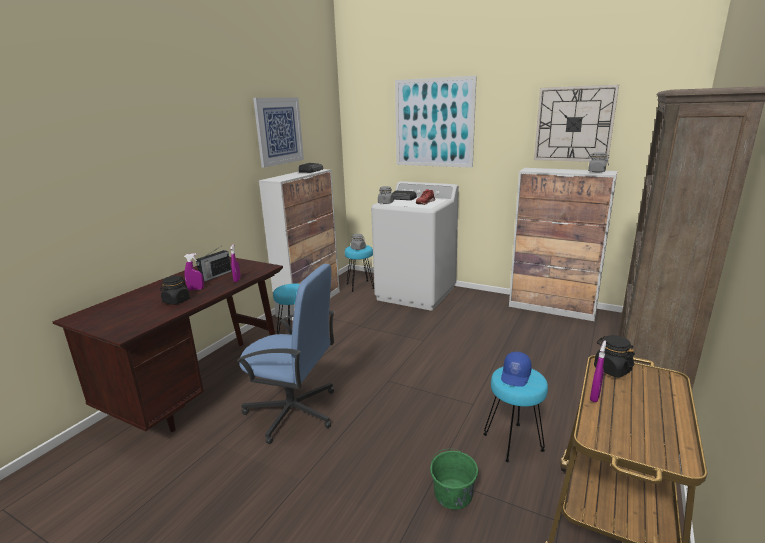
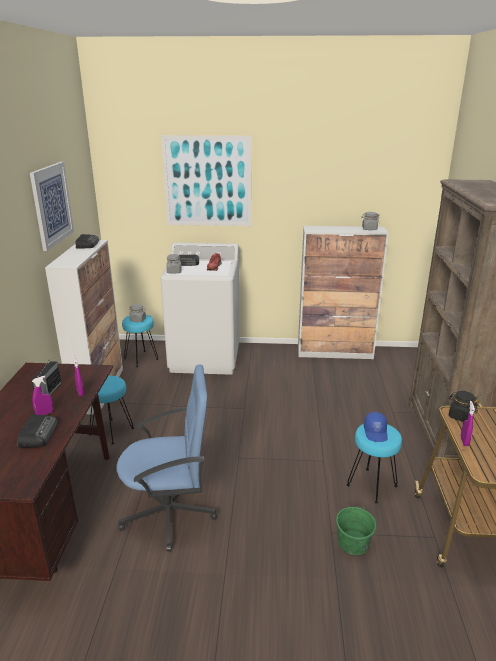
camera: 25 degrees left, 5 degrees up
black jar [160,275,190,305] -> radio [17,414,58,448]
wall clock [534,85,619,162] -> none

